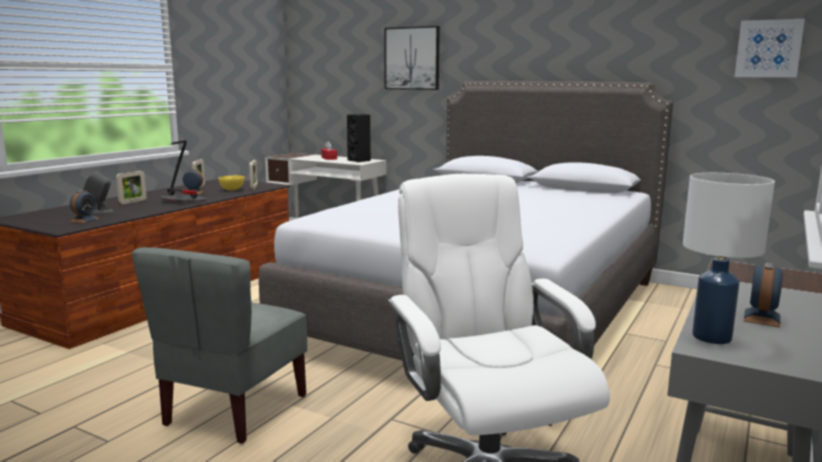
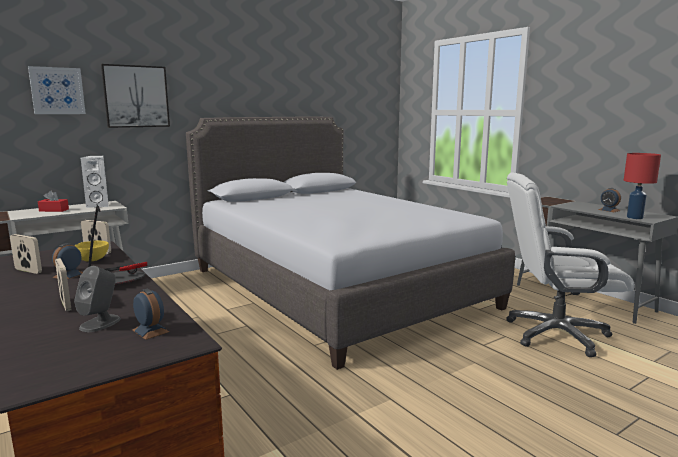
camera: 65 degrees left, 0 degrees up
grey chair [132,247,307,444] -> none
black speaker [347,114,371,162] -> white speaker [81,156,109,208]
white table lamp [683,173,775,344] -> red table lamp [624,153,661,219]
picture [735,19,805,77] -> picture moved to [28,66,86,114]

